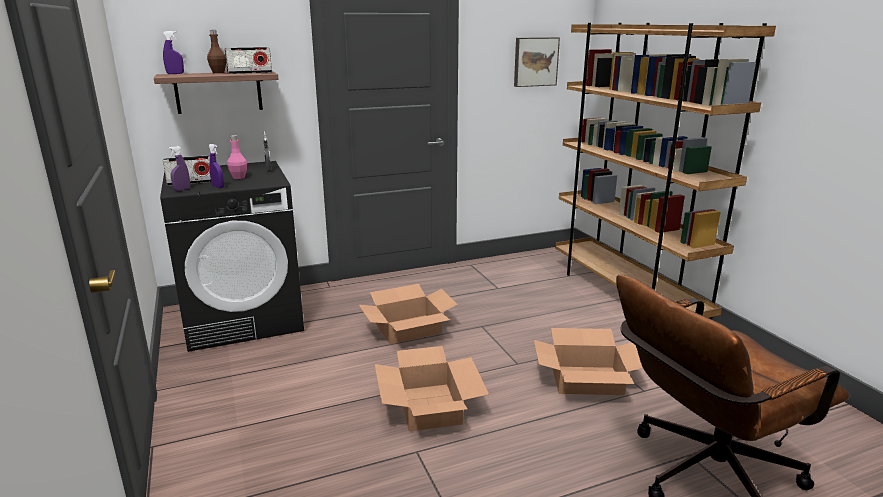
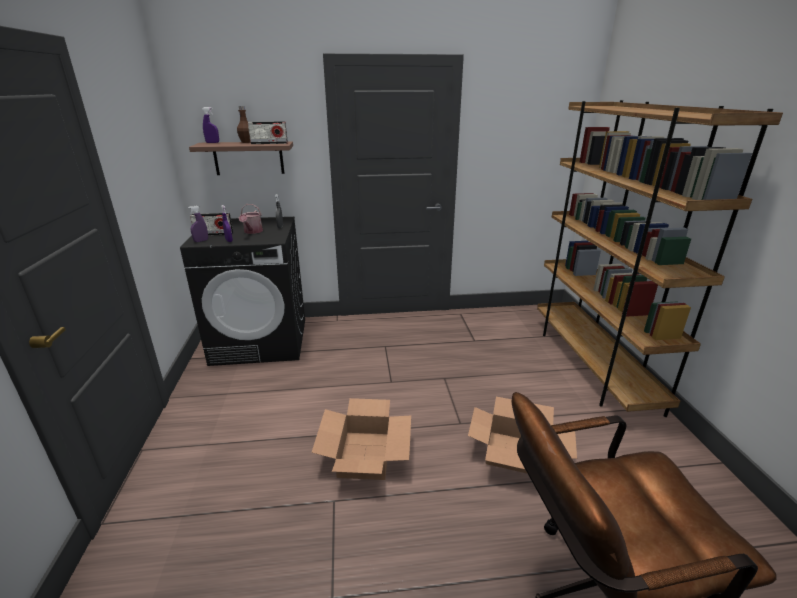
camera: 15 degrees right, 5 degrees up
pink bottle [227,135,247,179] -> watering can [239,204,263,234]
cardboard box [359,284,458,344] -> none
picture [514,37,560,87] -> none

